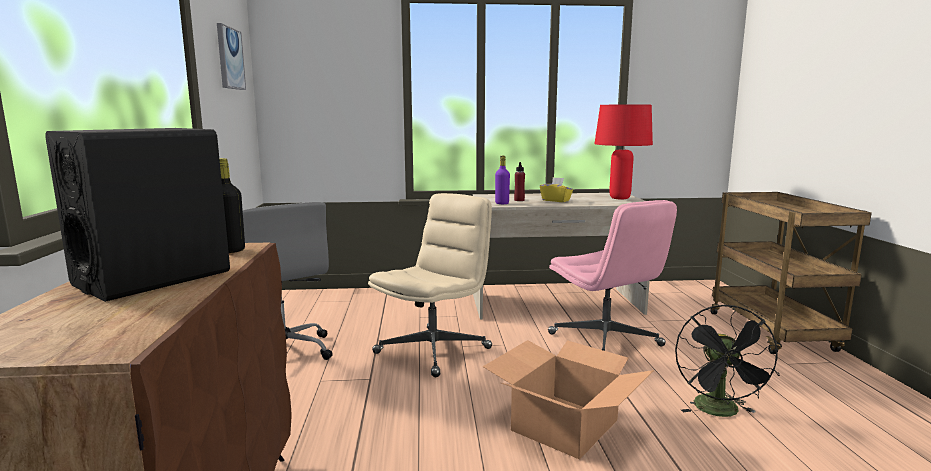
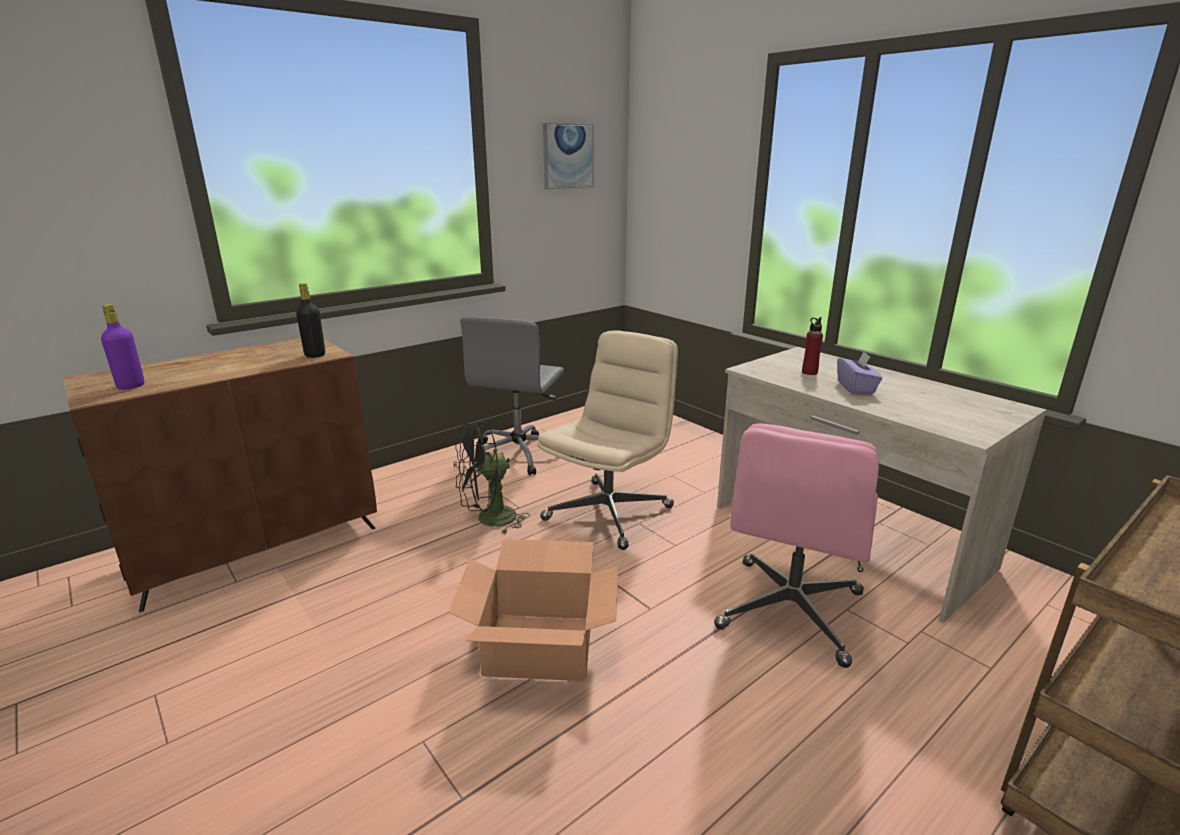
camera: 55 degrees right, 10 degrees up
black speaker [45,128,230,302] -> none
beige office chair [368,193,492,377] -> beige office chair turned 60 degrees counterclockwise [537,330,678,550]
purple bottle [495,156,510,204] -> purple bottle moved to [101,304,144,390]
yellow tissue box [540,177,573,202] -> purple tissue box [837,351,882,394]
red table lamp [594,104,653,199] -> none
black fan [675,304,782,417] -> black fan moved to [454,422,530,534]

